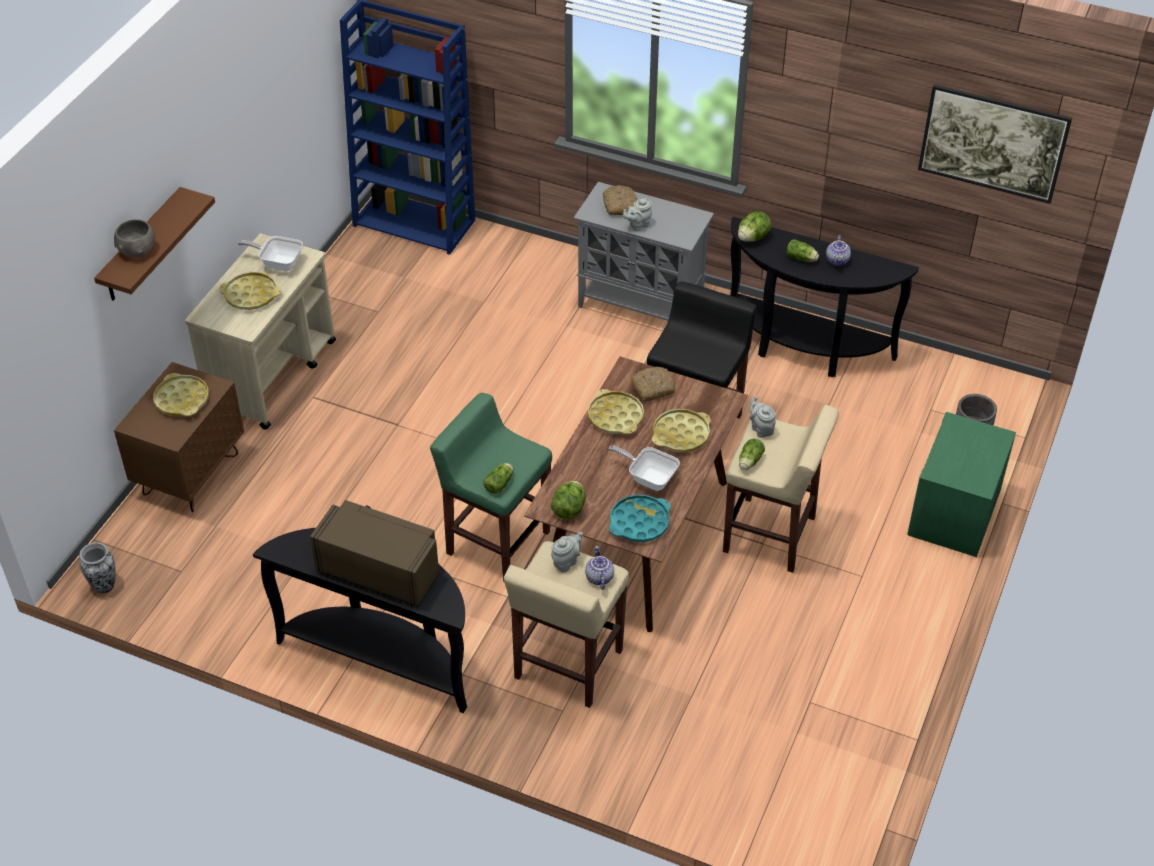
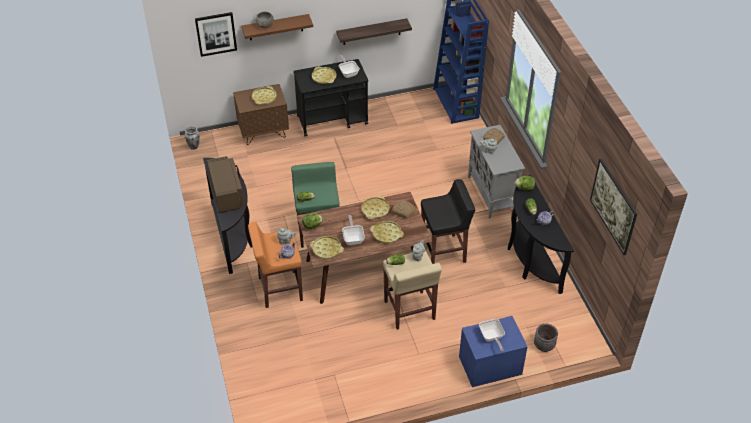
camera: 50 degrees right, 0 degrees up
beige cart [185,233,336,430] -> black cart [293,59,368,136]
beige stool [504,541,629,708] -> orange stool [248,222,303,308]
turquoise tray [609,495,671,542] -> yellow tray [310,236,344,259]
green nightstand [907,412,1016,557] -> blue nightstand [459,316,528,387]
none -> picture [195,12,237,57]
none -> shelf [336,18,412,45]
none -> frying pan [479,319,505,351]

